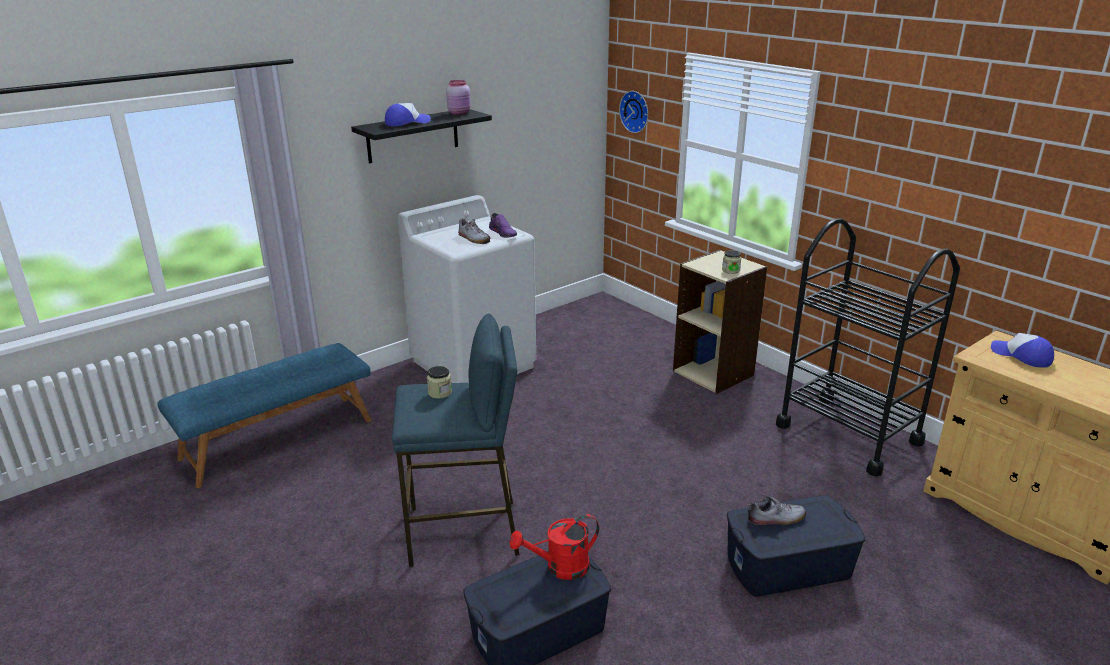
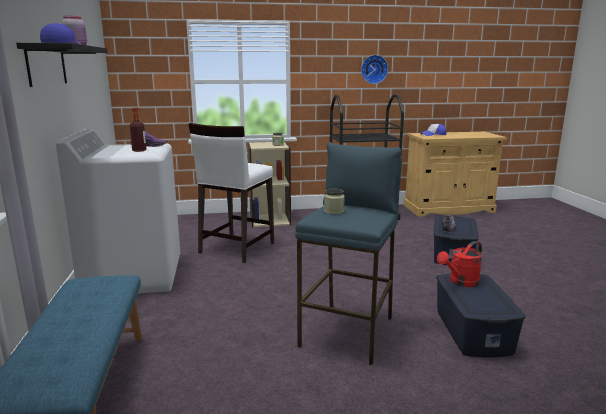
camera: 60 degrees left, 10 degrees down
shoe [458,218,490,244] -> bottle [130,108,146,152]
red watering can [510,514,599,580] -> red watering can turned 45 degrees clockwise [437,241,482,287]
wall clock [619,91,648,133] -> wall clock moved to [361,55,388,84]
none -> white stool [188,123,274,263]

